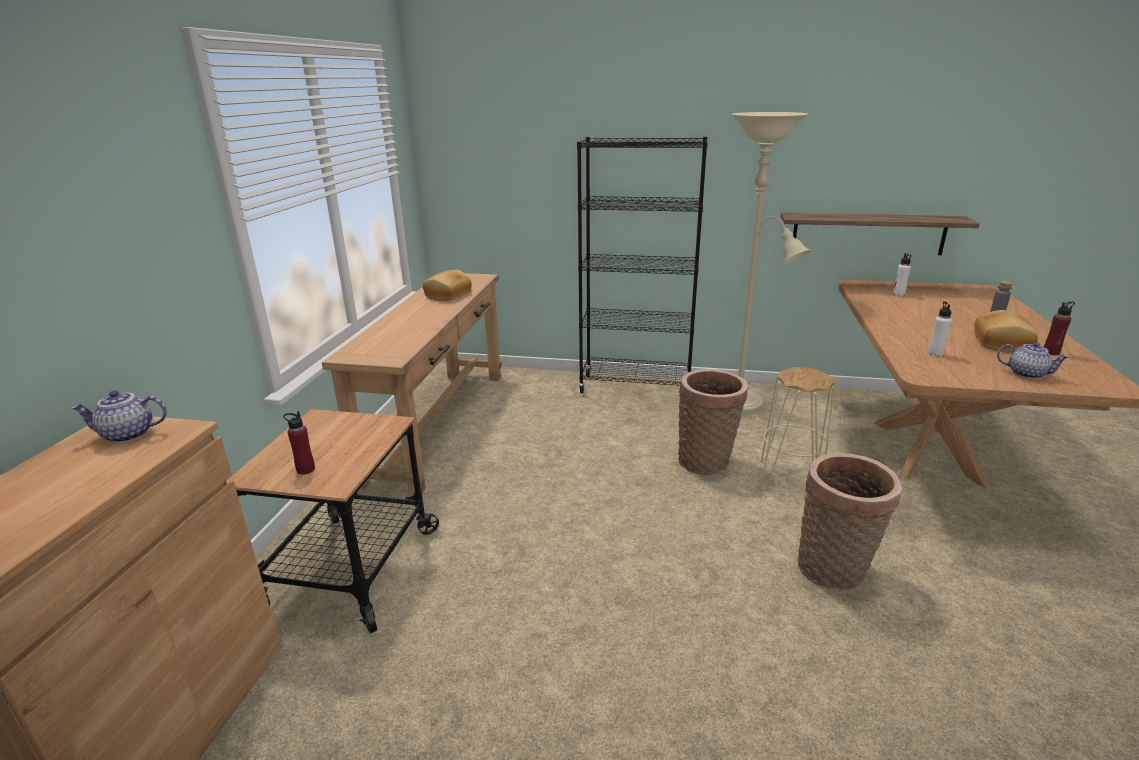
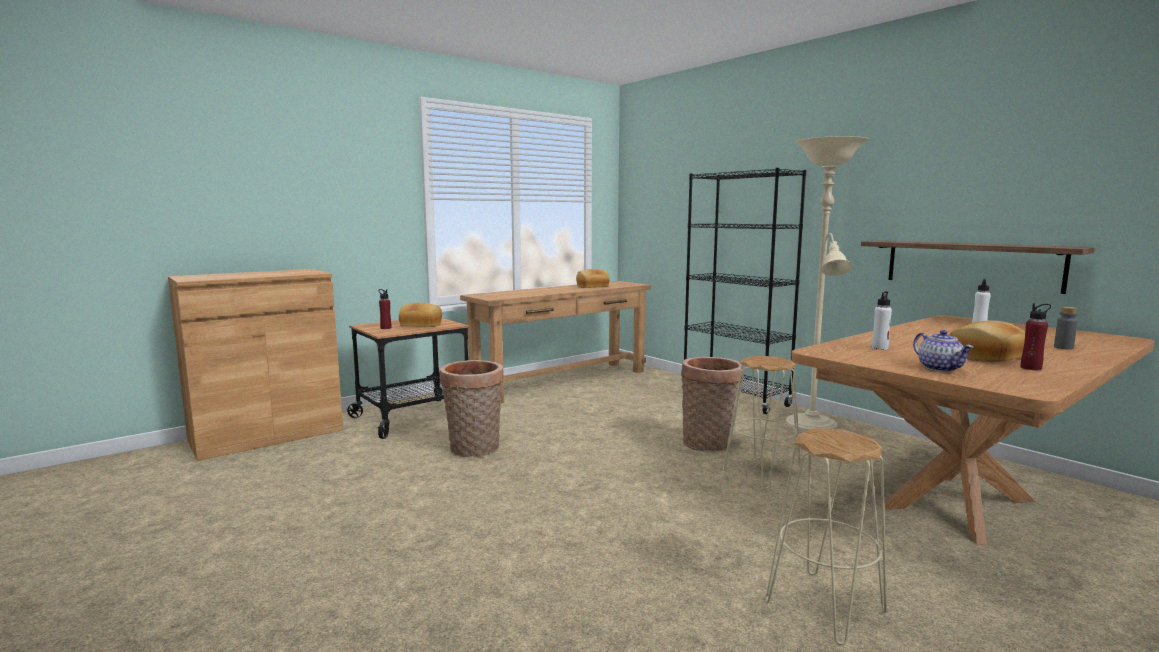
camera: 40 degrees right, 15 degrees down
teapot [71,391,167,443] -> none
basket [798,453,902,590] -> basket moved to [440,360,504,457]
none -> bread [399,303,442,327]
none -> beige stool [766,428,887,645]

